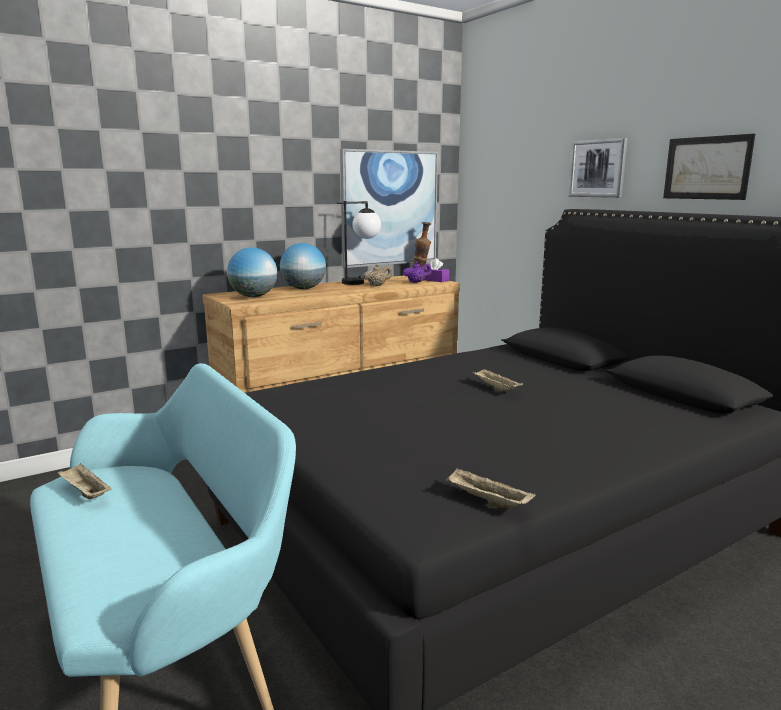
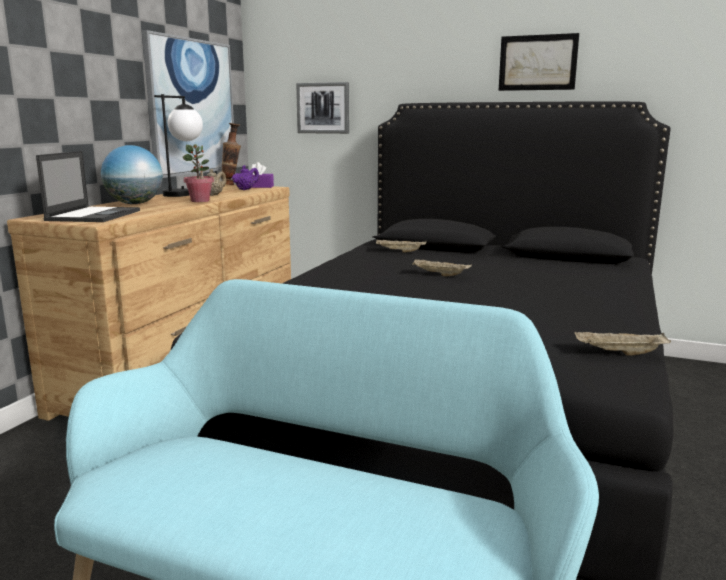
camera: 35 degrees left, 0 degrees up
beige tray [58,463,112,499] -> beige tray moved to [376,240,426,252]
globe [227,247,277,297] -> laptop [36,151,140,222]
picture [568,138,628,198] -> picture moved to [296,82,349,134]
none -> potted plant [183,144,214,202]

